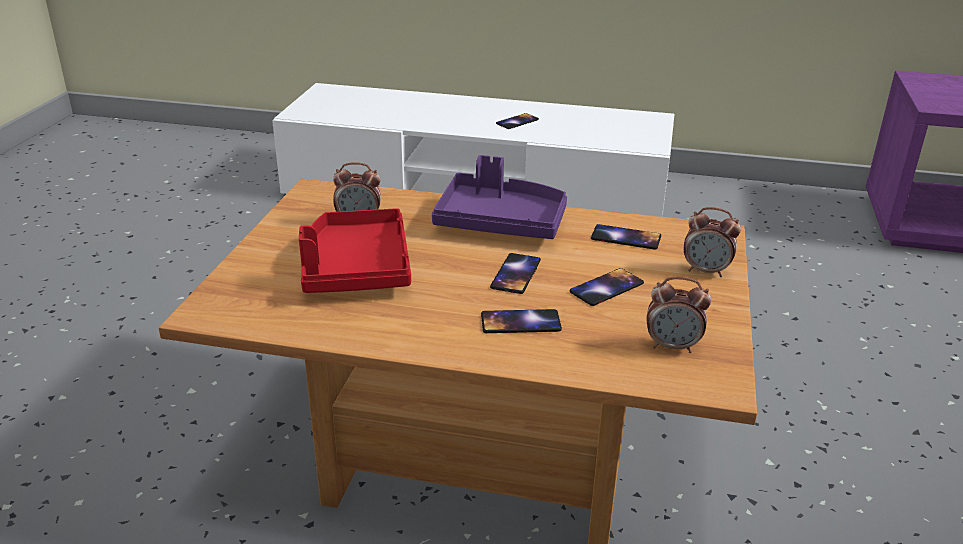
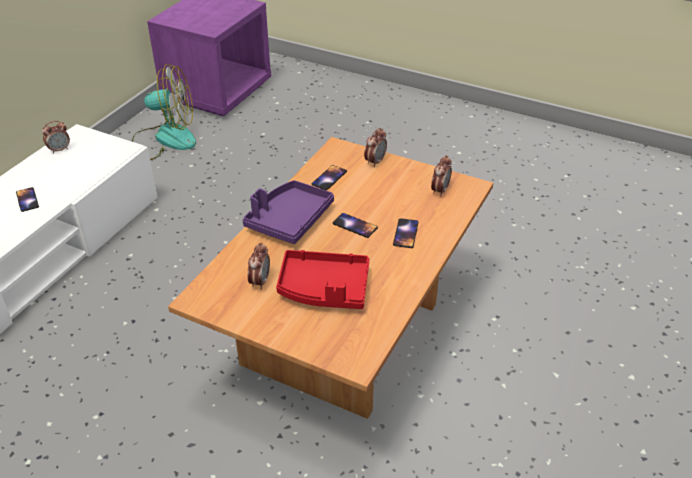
camera: 75 degrees left, 10 degrees up
phone [570,268,644,306] -> none
none -> alarm clock [42,121,70,154]
none -> fan [132,64,196,160]

